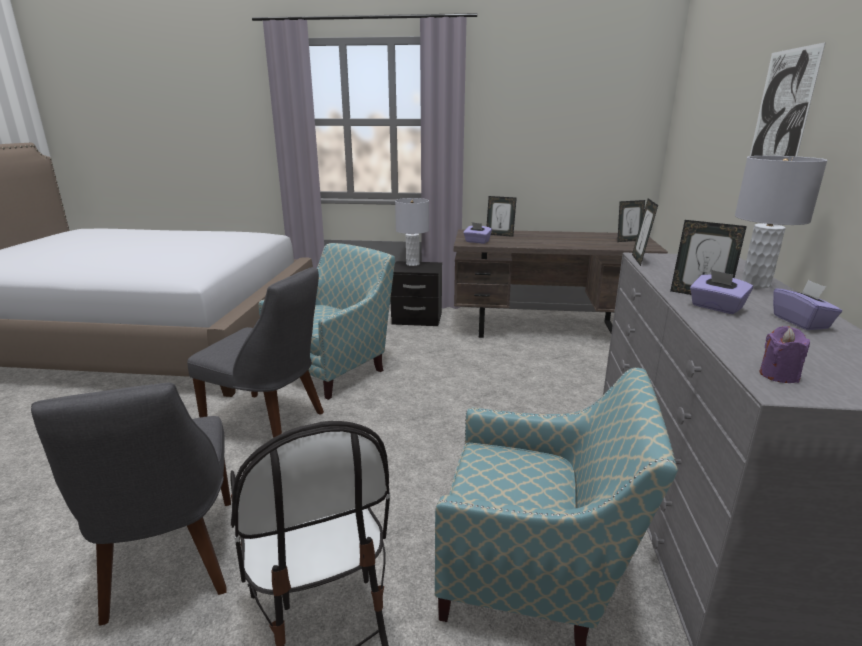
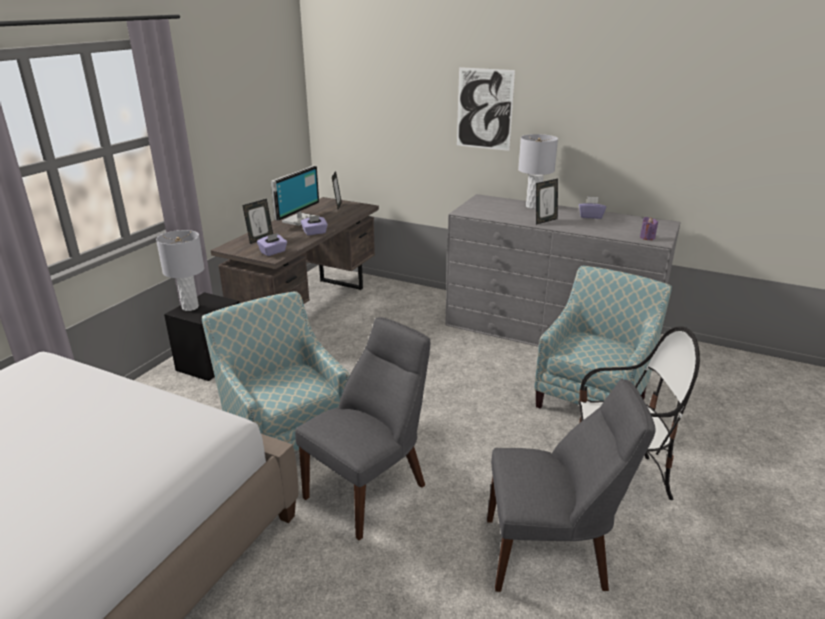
camera: 70 degrees left, 5 degrees up
picture frame [632,198,658,266] -> none
purple tissue box [690,270,753,314] -> purple tissue box moved to [301,215,328,236]
none -> monitor [271,166,319,226]

